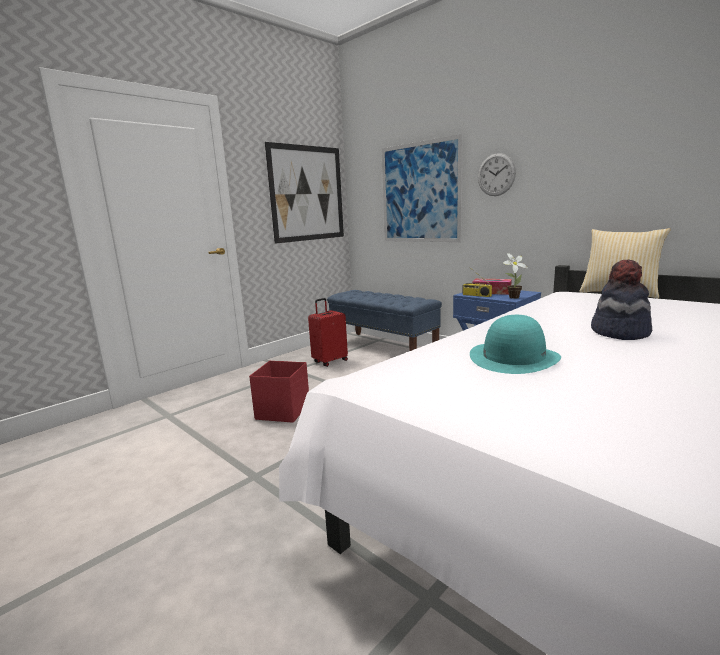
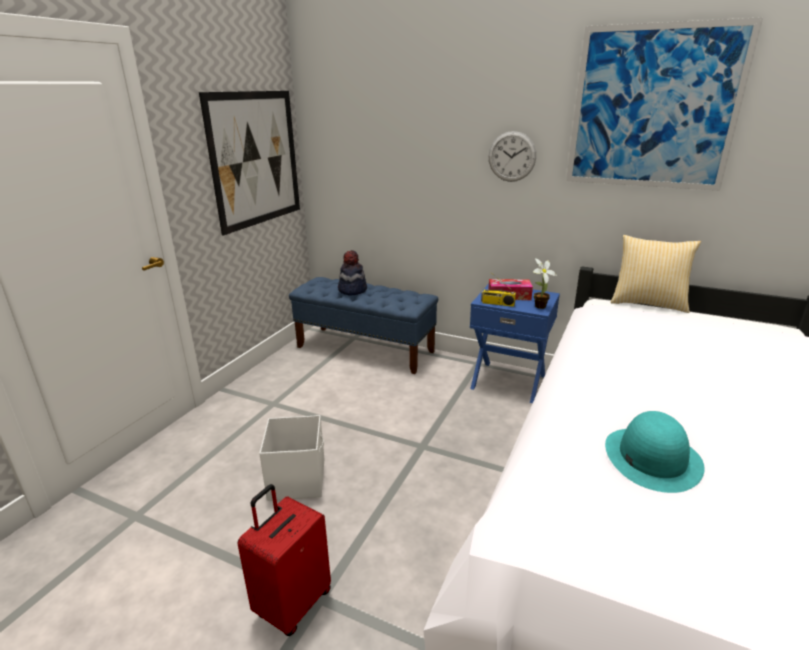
camera: 20 degrees left, 10 degrees up
red storage box [249,361,309,423] -> white storage box [259,415,324,501]
red suitcase [308,298,348,367] -> red suitcase moved to [237,484,331,636]
picture [382,134,463,242] -> picture moved to [566,17,763,191]
hat [591,259,652,340] -> hat moved to [338,250,367,296]

